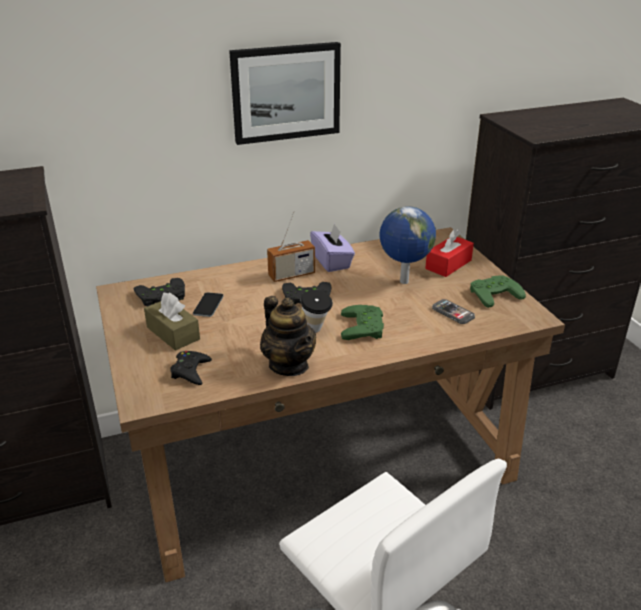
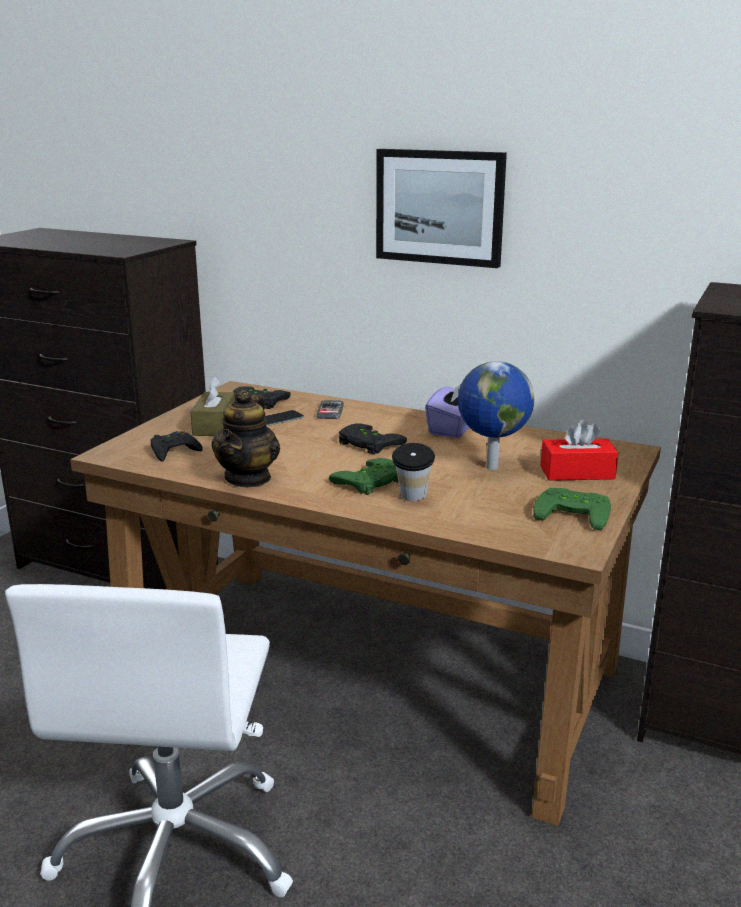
camera: 45 degrees right, 10 degrees down
radio [267,211,315,282] -> none
cup [300,290,333,333] -> cup moved to [392,443,435,501]
phone [432,299,475,324] -> phone moved to [317,400,344,419]

